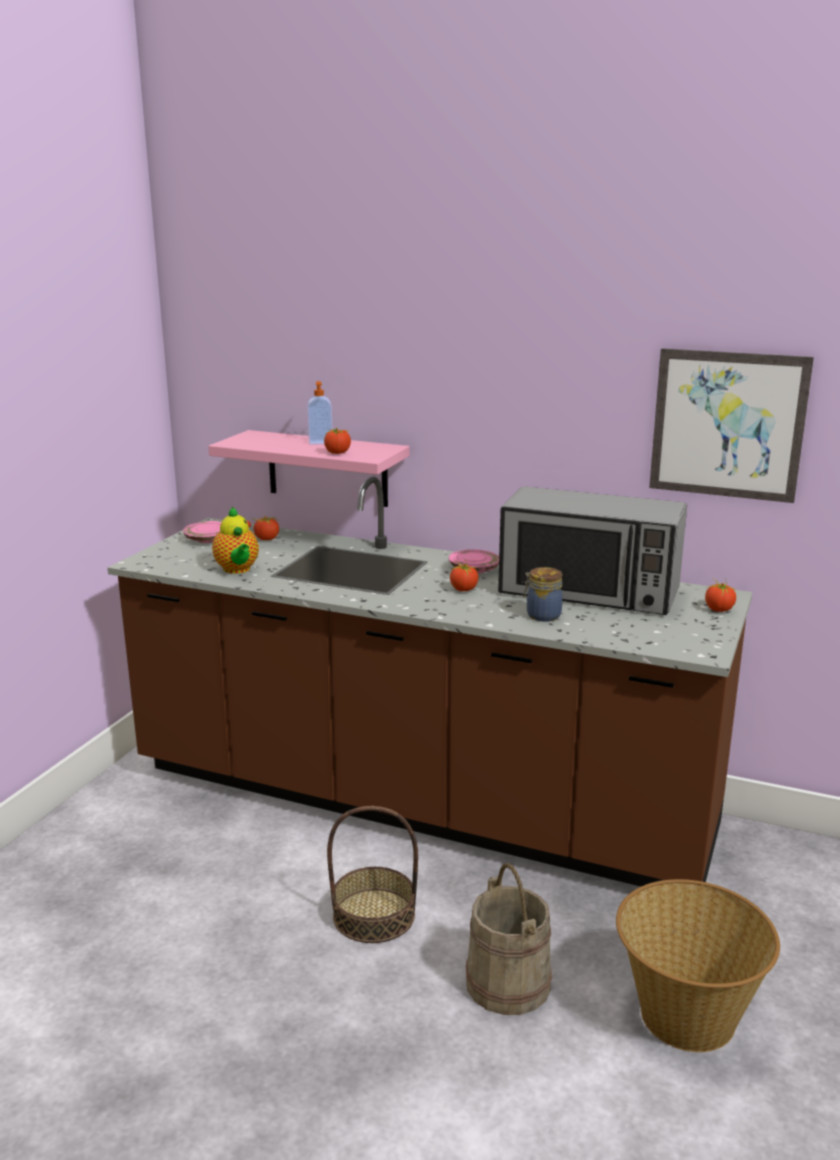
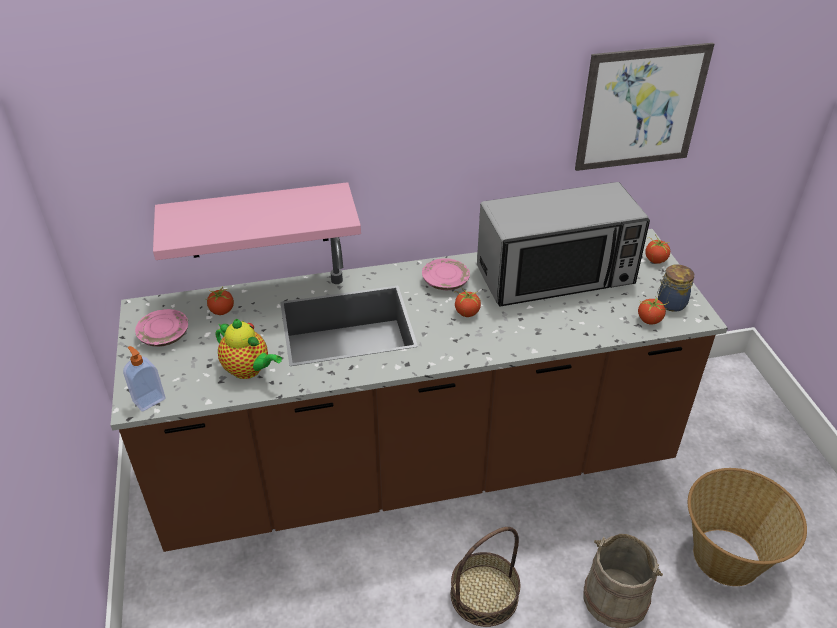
camera: 35 degrees left, 20 degrees up
soap dispenser [307,381,333,445] -> soap dispenser moved to [123,346,166,411]
tomato [324,428,351,454] -> tomato moved to [638,297,669,325]
jar [523,567,562,622] -> jar moved to [657,265,694,312]

